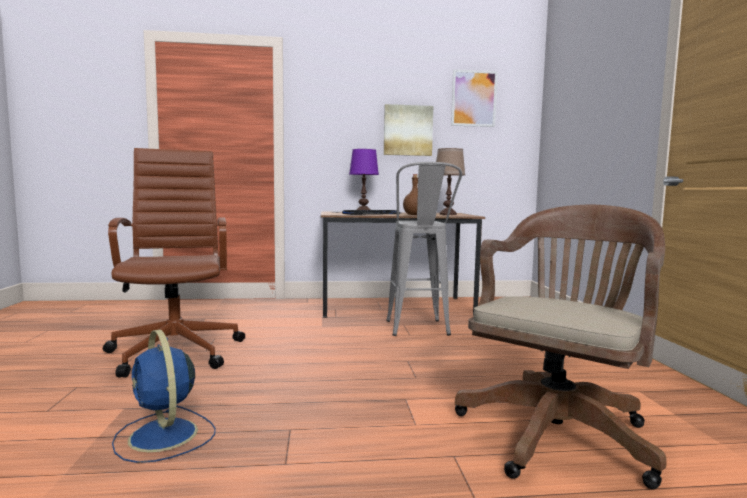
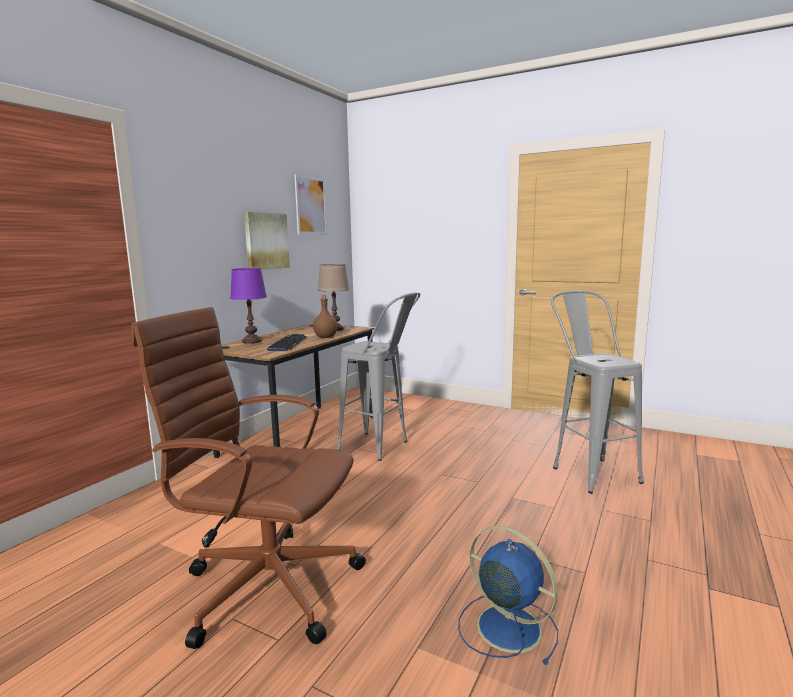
camera: 55 degrees left, 5 degrees up
blue fan [112,330,215,463] -> blue fan turned 135 degrees counterclockwise [458,526,558,665]
brown office chair [455,205,667,489] -> grey stool [551,290,644,493]

